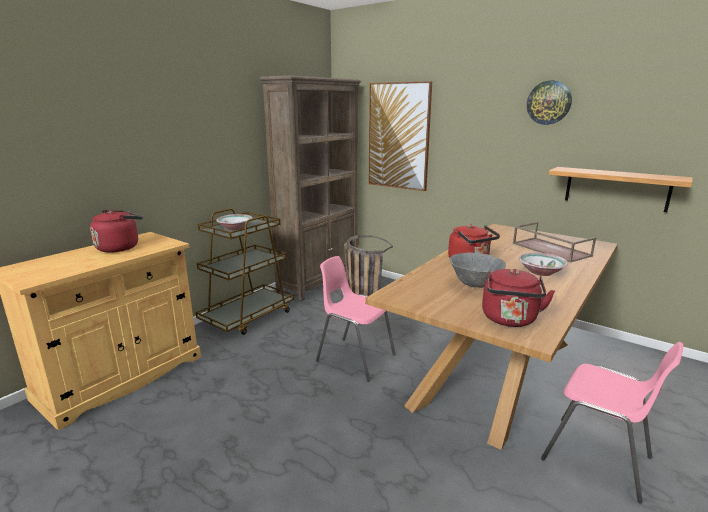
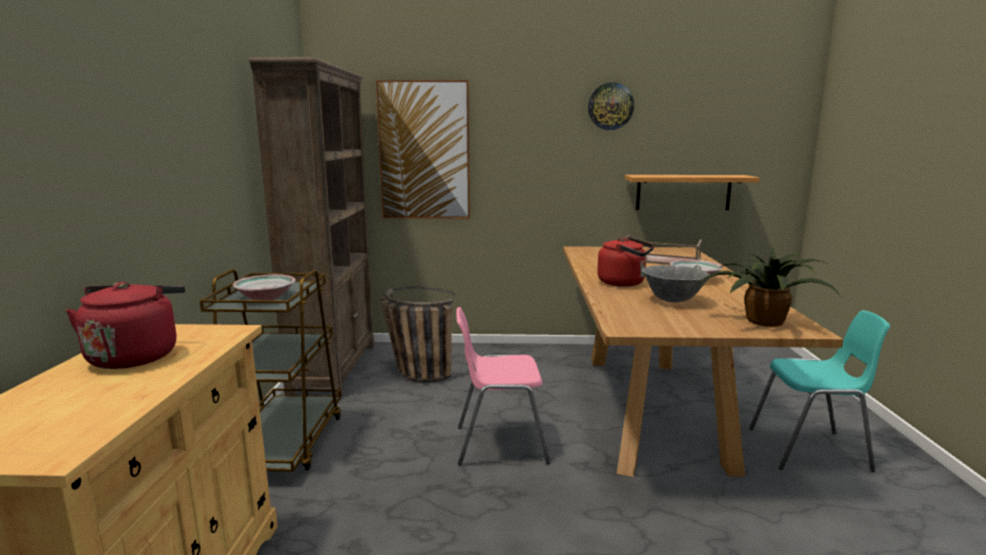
camera: 35 degrees left, 5 degrees down
red kettle [482,269,555,327] -> potted plant [695,247,841,327]
pink chair [541,342,683,503] -> turquoise chair [749,310,890,472]

